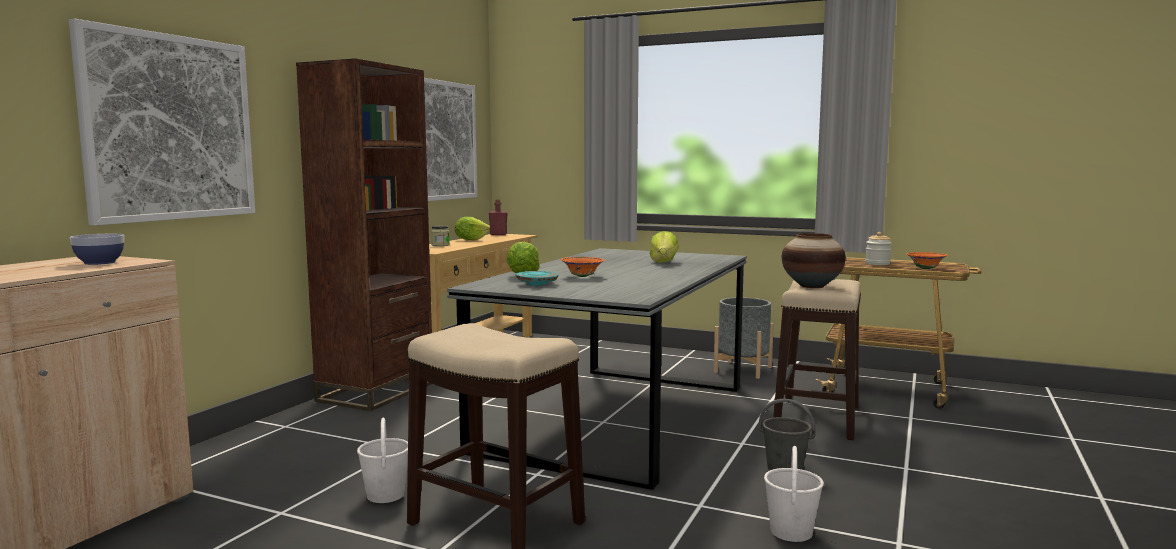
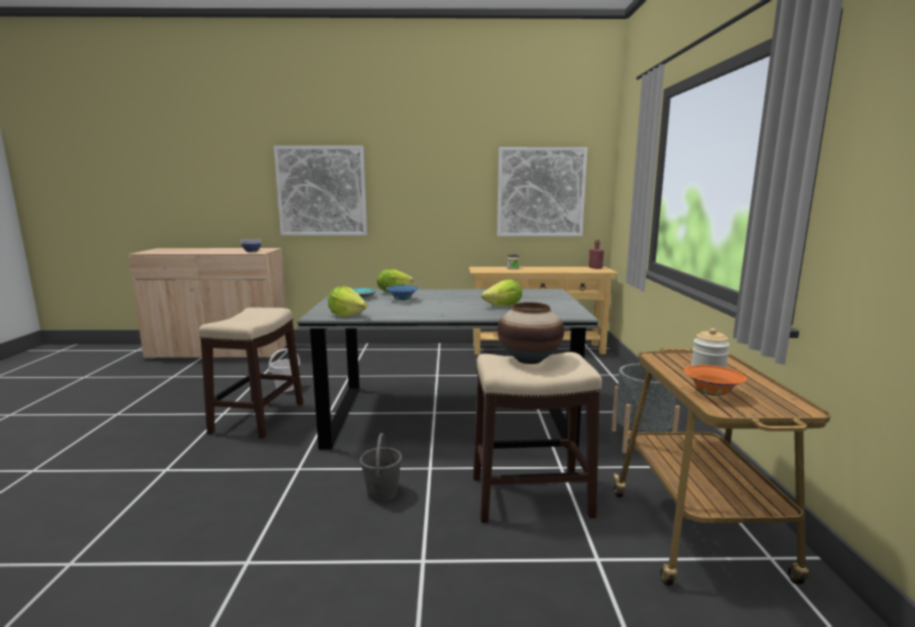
camera: 65 degrees right, 5 degrees up
brown bookcase [296,58,432,411] -> none
lettuce [455,217,490,241] -> lettuce moved to [328,286,368,317]
orange bowl [560,257,605,277] -> blue bowl [386,285,418,301]
white bucket [764,446,824,542] -> none

